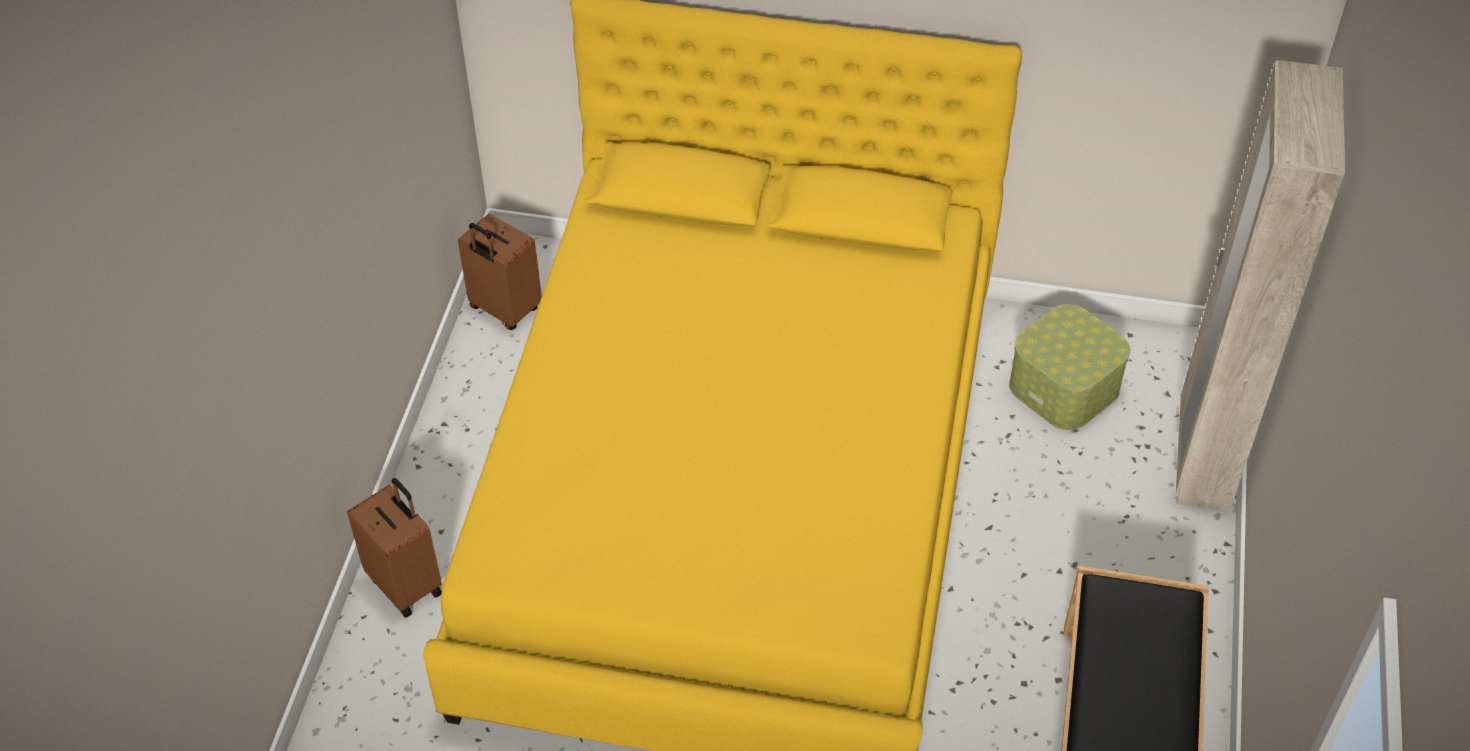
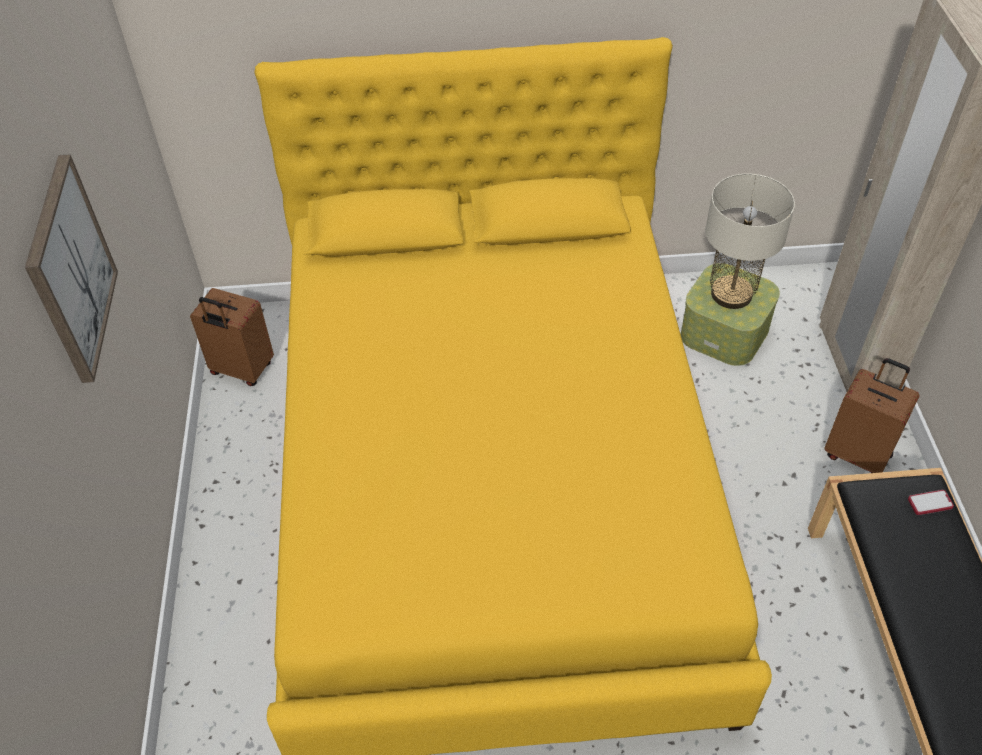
camera: 15 degrees left, 0 degrees up
brown suitcase [347,478,442,618] -> brown suitcase moved to [824,358,919,473]
none -> picture [25,154,118,383]
none -> table lamp [705,173,795,309]
none -> phone [908,490,954,515]

